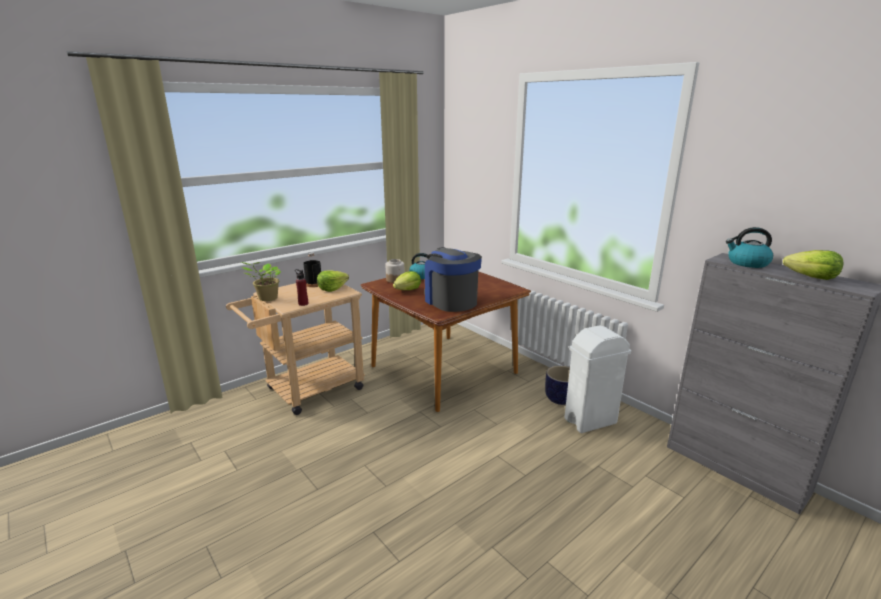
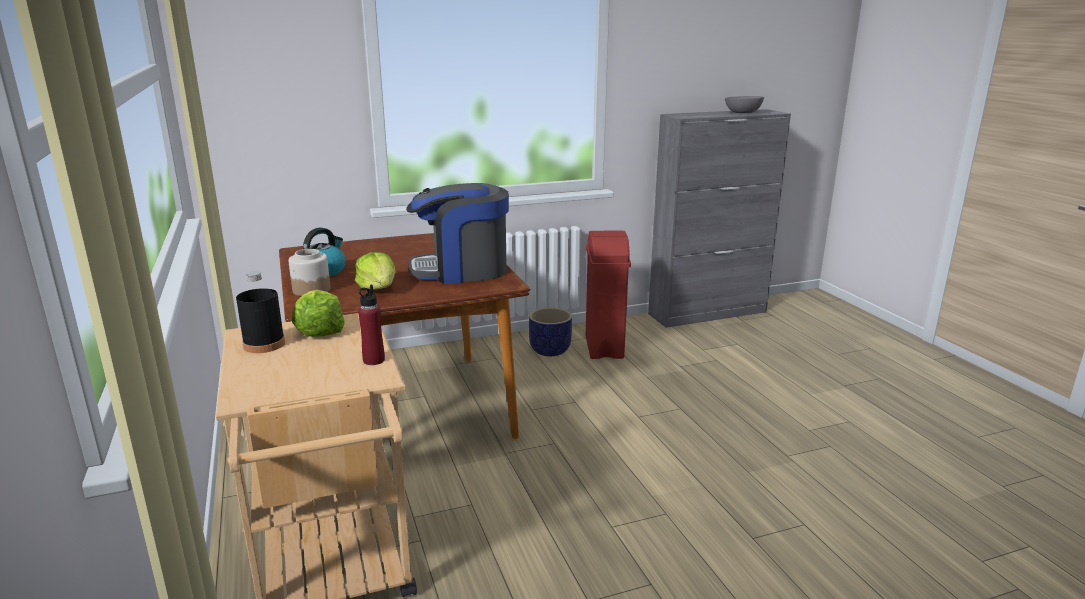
camera: 70 degrees left, 0 degrees up
potted plant [241,262,281,301] -> none
white trash can [565,326,631,433] -> red trash can [586,230,631,359]
kettle [726,227,773,268] -> none
lettuce [783,250,844,280] -> grey bowl [725,96,764,113]

